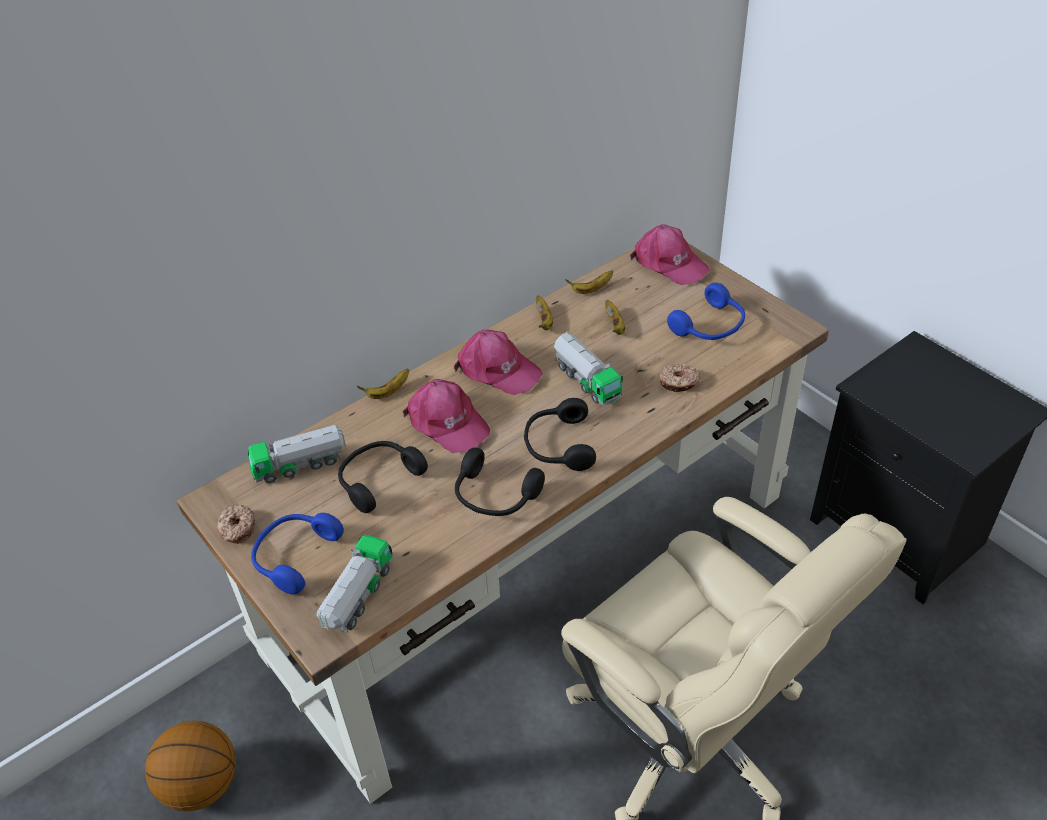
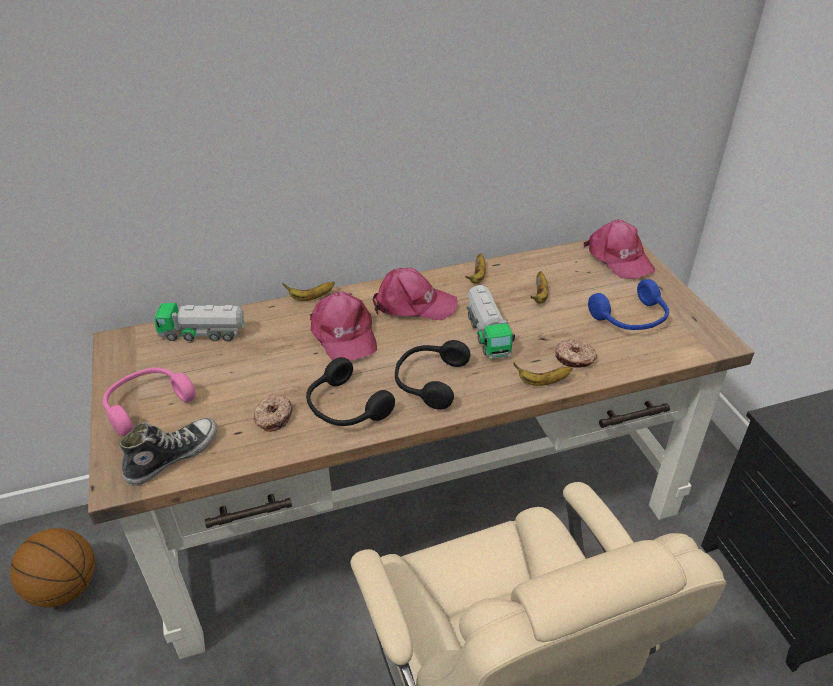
camera: 20 degrees right, 5 degrees down
donut [217,505,255,544] -> donut moved to [253,394,293,432]
blue headphones [251,513,344,594] -> pink headphones [103,368,196,436]
toy truck [316,535,393,633] -> shoe [119,418,217,486]
black headphones [338,441,428,513] -> none
pink cap [454,329,543,395] -> pink cap turned 45 degrees counterclockwise [373,268,458,320]
banana [565,270,613,294] -> banana moved to [513,363,573,386]

